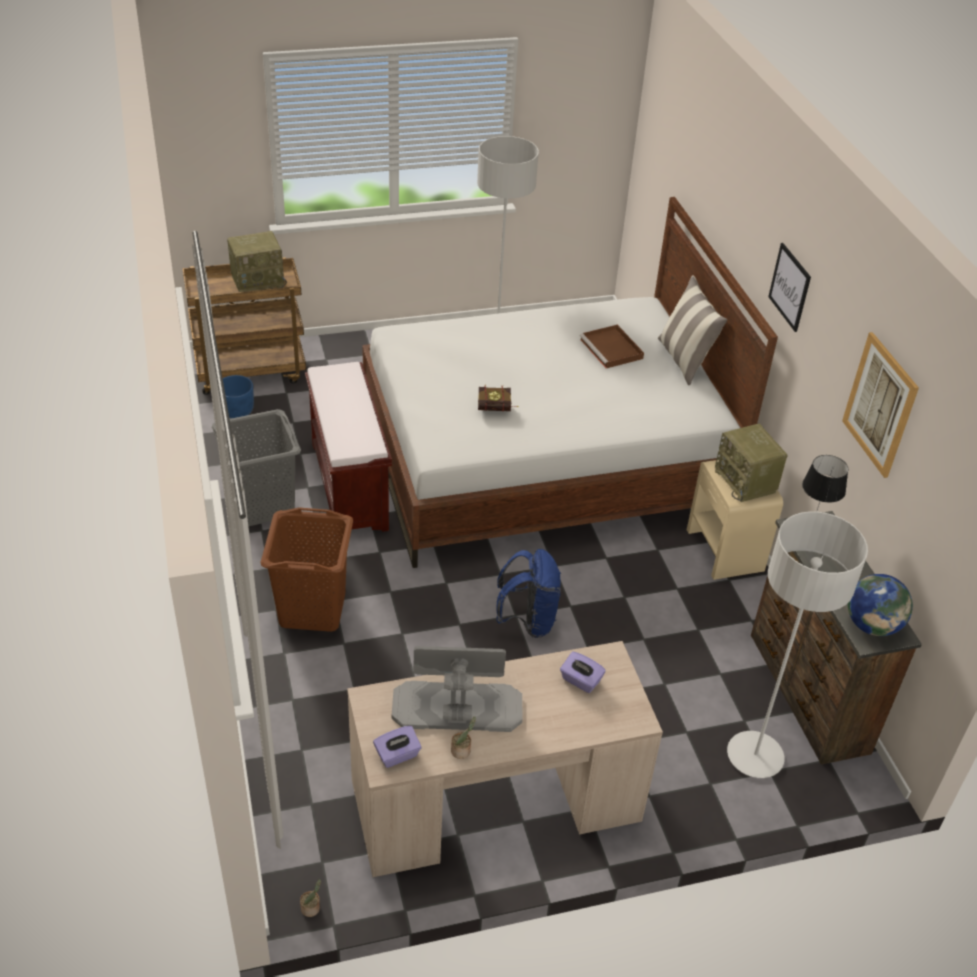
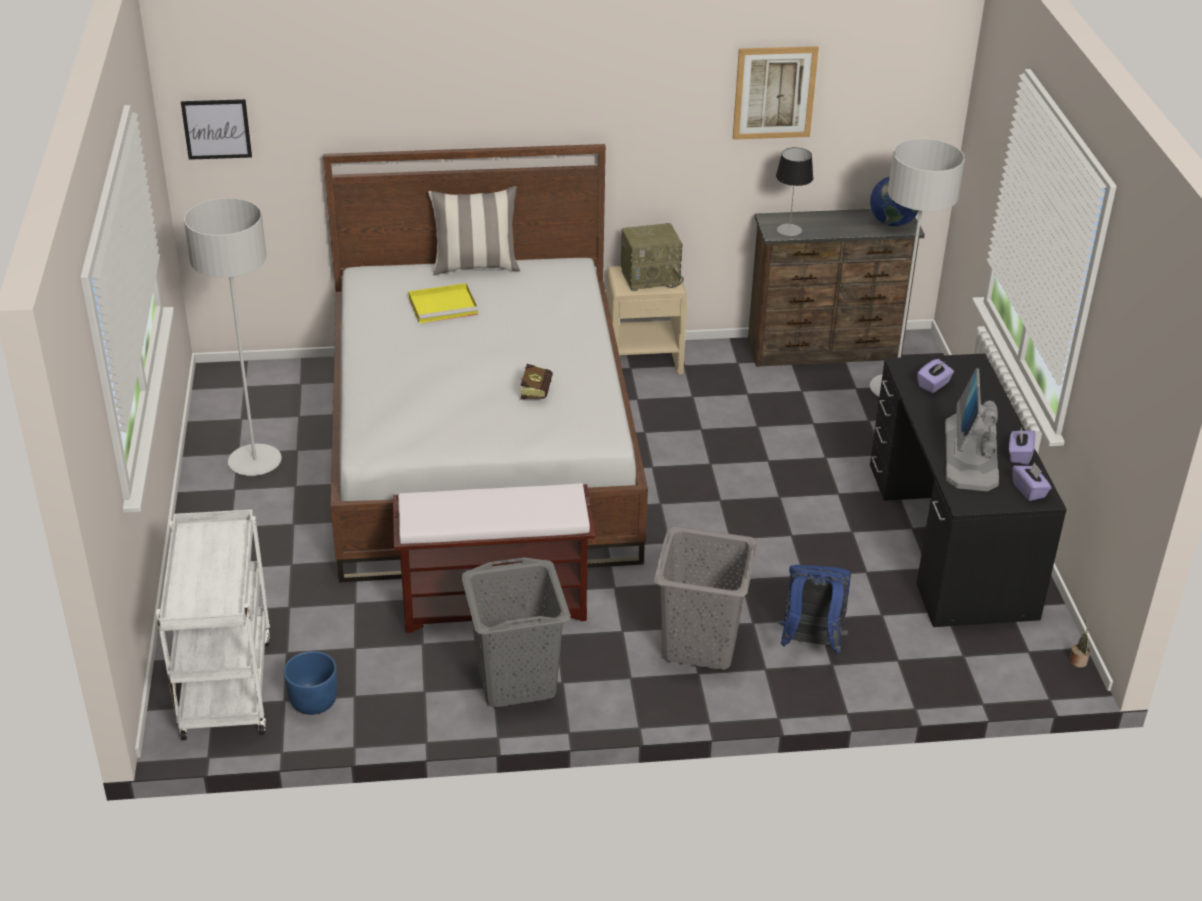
camera: 80 degrees left, 5 degrees down
brown cart [183,257,306,395] -> white cart [156,509,270,740]
radio [227,231,287,292] -> none
brown laundry basket [260,507,353,632] -> grey laundry basket [653,526,758,670]
beige desk [347,641,663,877] -> black desk [870,353,1067,627]
potted plant [451,717,476,759] -> purple tissue box [1009,427,1036,465]
blue backpack [496,549,561,638] -> blue backpack moved to [778,565,851,654]
brown tray [580,325,644,368] -> yellow tray [408,283,478,323]
picture [768,243,811,332] -> picture moved to [181,99,252,160]

